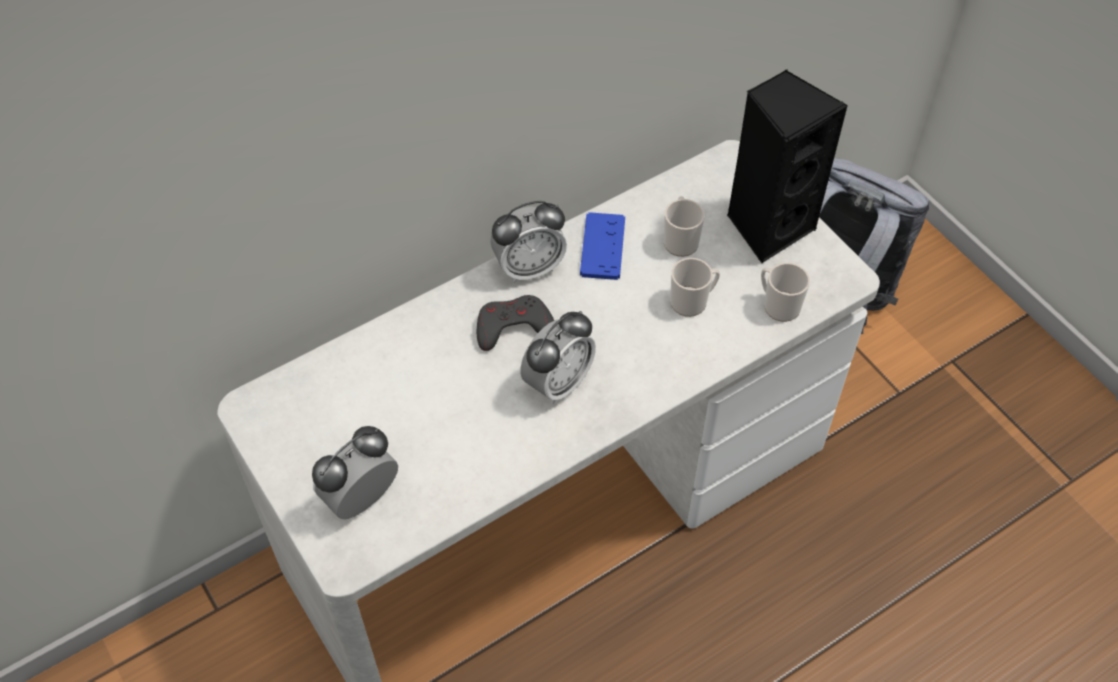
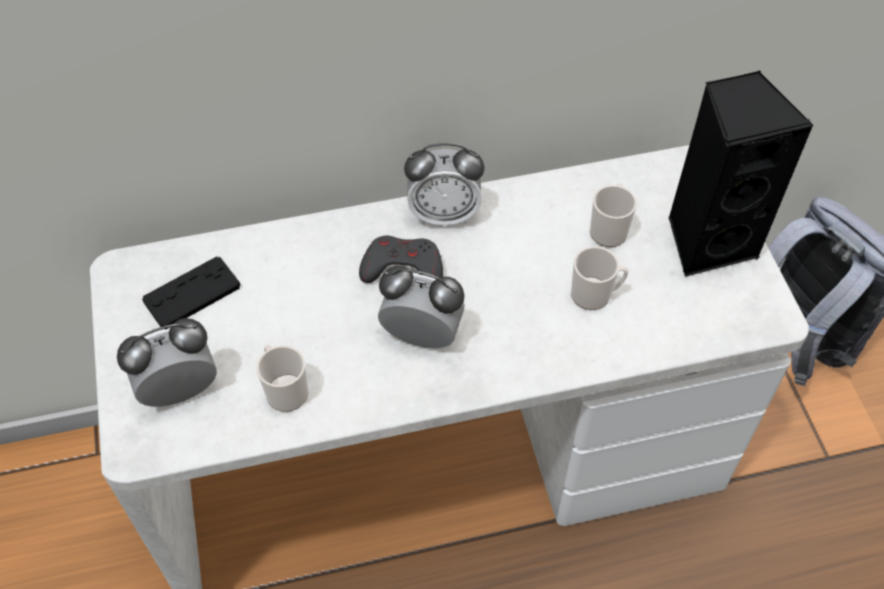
camera: 20 degrees right, 0 degrees up
alarm clock [521,311,596,404] -> alarm clock turned 135 degrees counterclockwise [378,265,465,348]
blue game controller [580,212,625,280] -> none
mug [761,263,810,322] -> mug moved to [257,345,308,412]
none -> black game controller [142,256,240,330]

